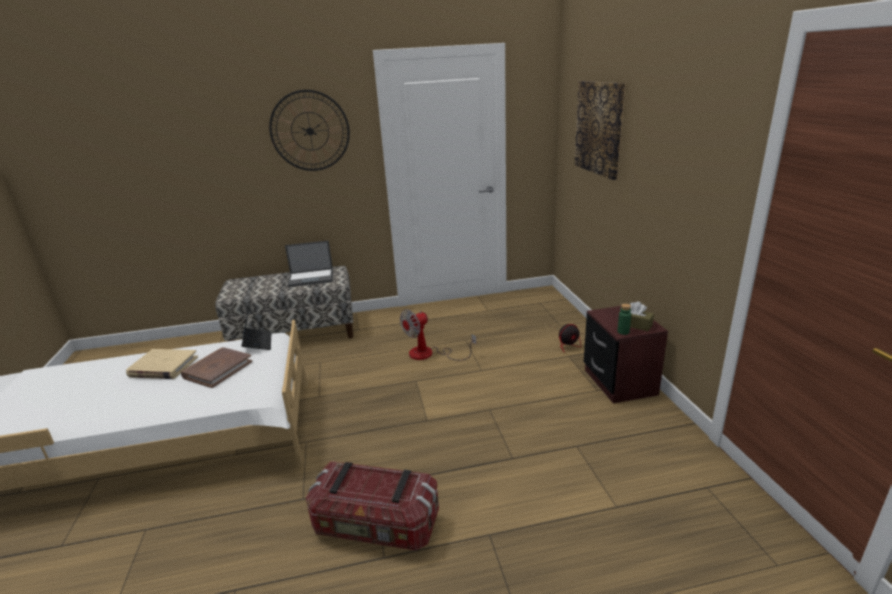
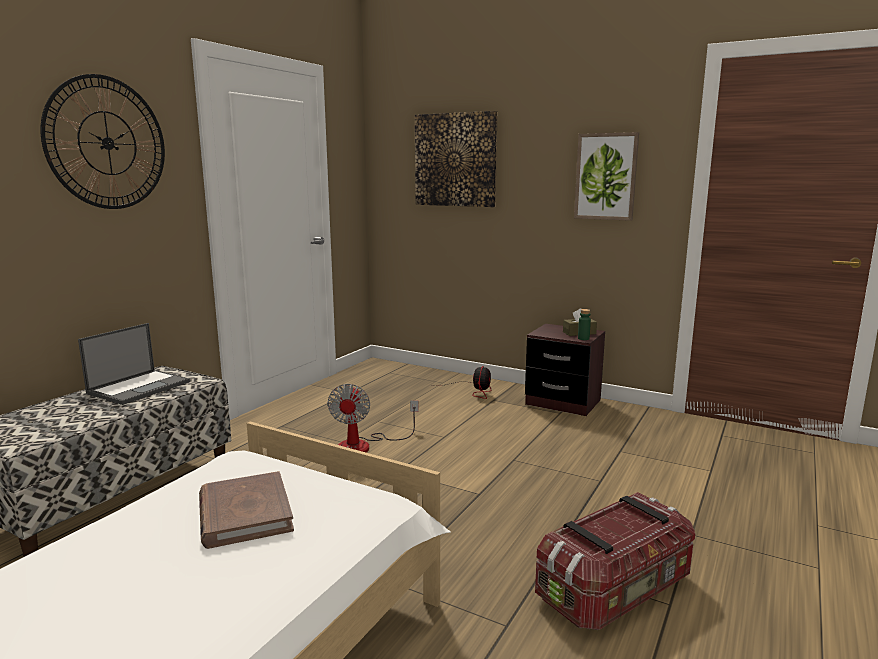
camera: 50 degrees left, 10 degrees down
beige book [126,349,198,379] -> none
laptop [241,307,271,350] -> none
none -> picture [574,132,639,221]

